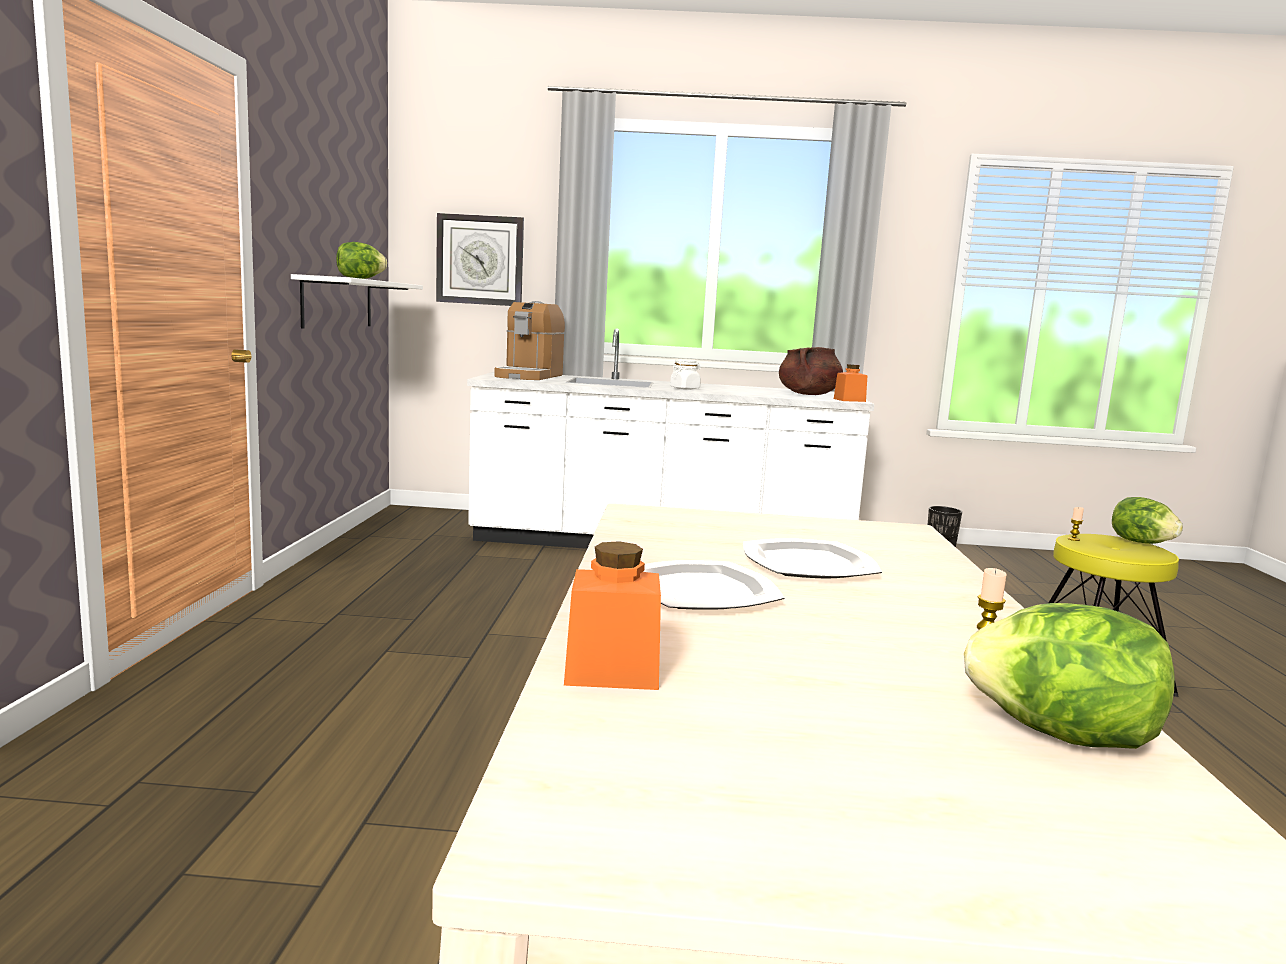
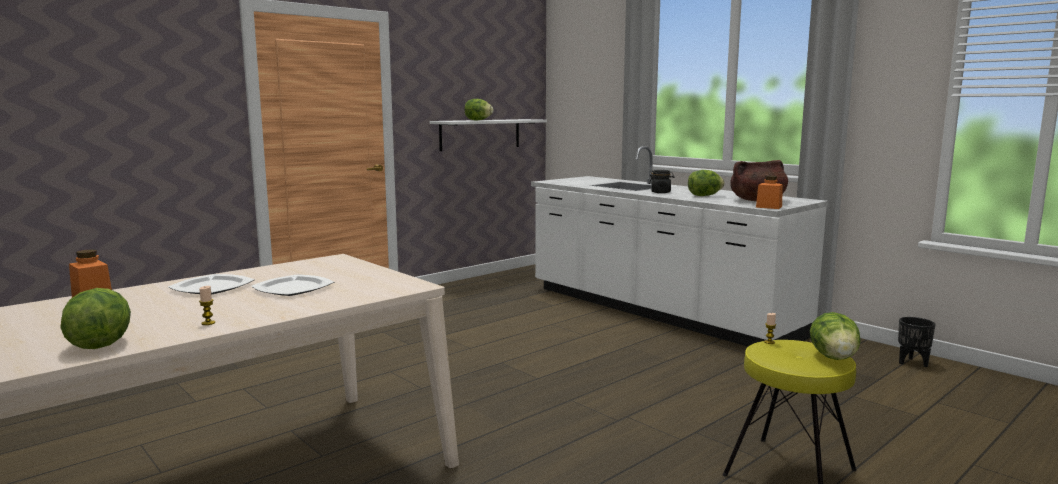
camera: 45 degrees right, 0 degrees up
wall clock [436,213,524,306] -> none
coffee machine [494,301,565,380] -> none
white jar [670,359,701,390] -> black jar [649,170,674,193]
none -> lettuce [688,170,725,196]

